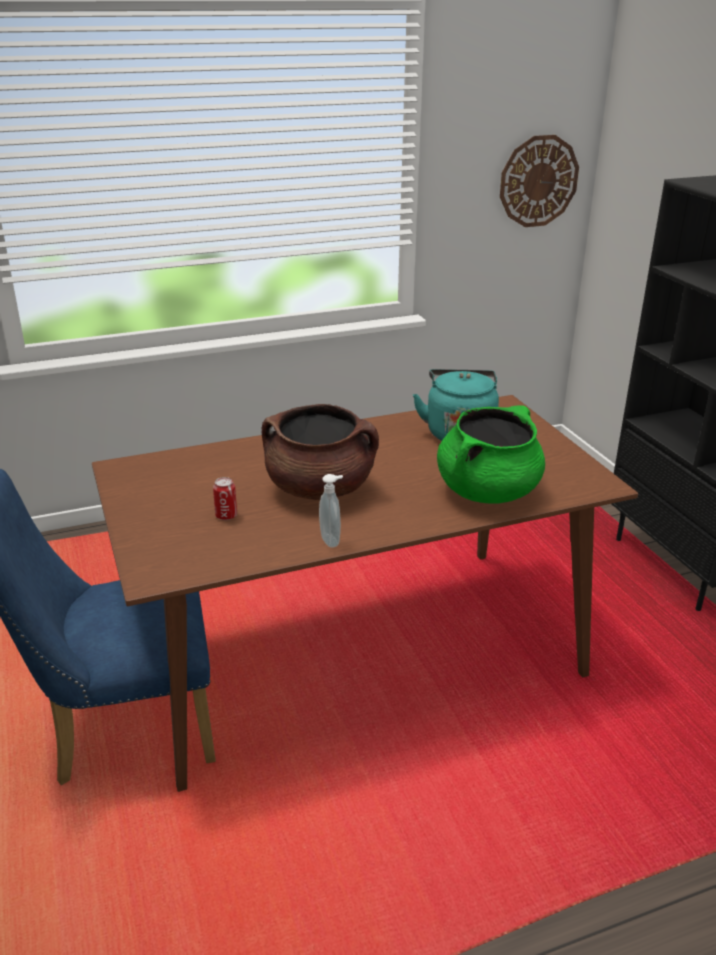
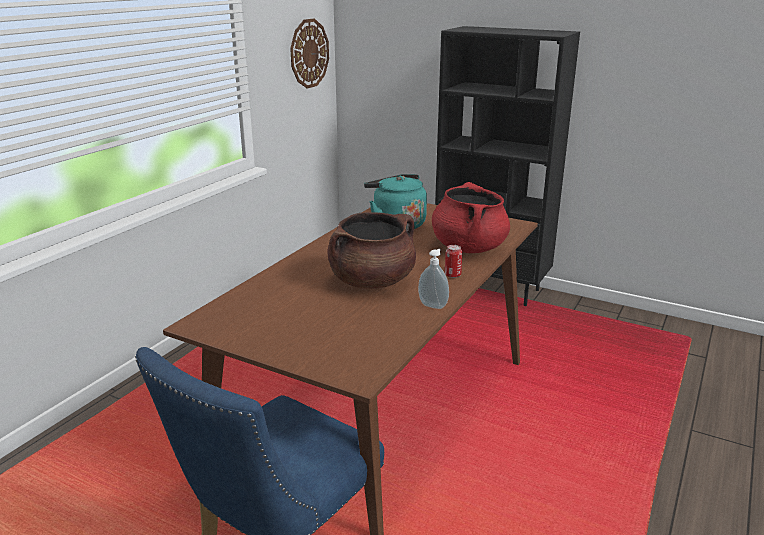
camera: 40 degrees left, 5 degrees down
can [213,477,237,520] -> can moved to [445,245,462,278]
green cooking pot [437,405,545,504] -> red cooking pot [432,182,510,253]

